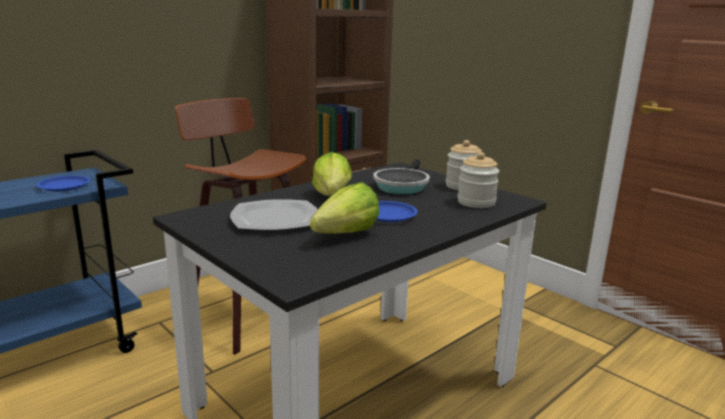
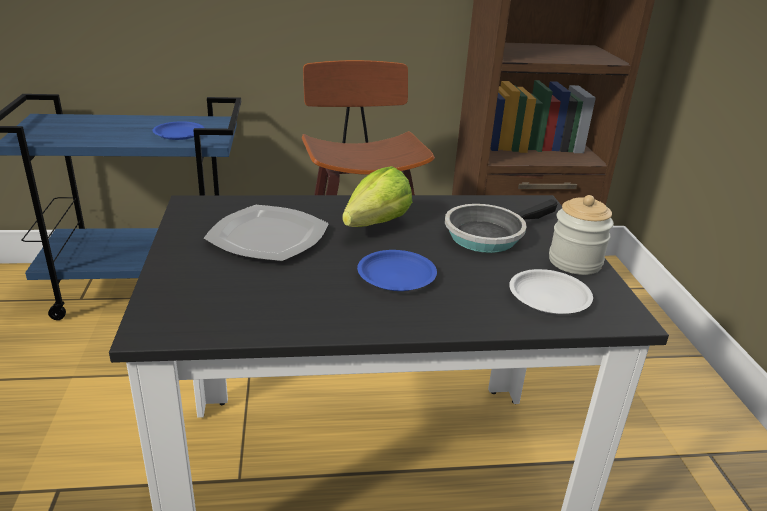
camera: 35 degrees right, 10 degrees up
lettuce [310,182,379,234] -> none
jar [458,152,499,208] -> white plate [509,269,593,314]

